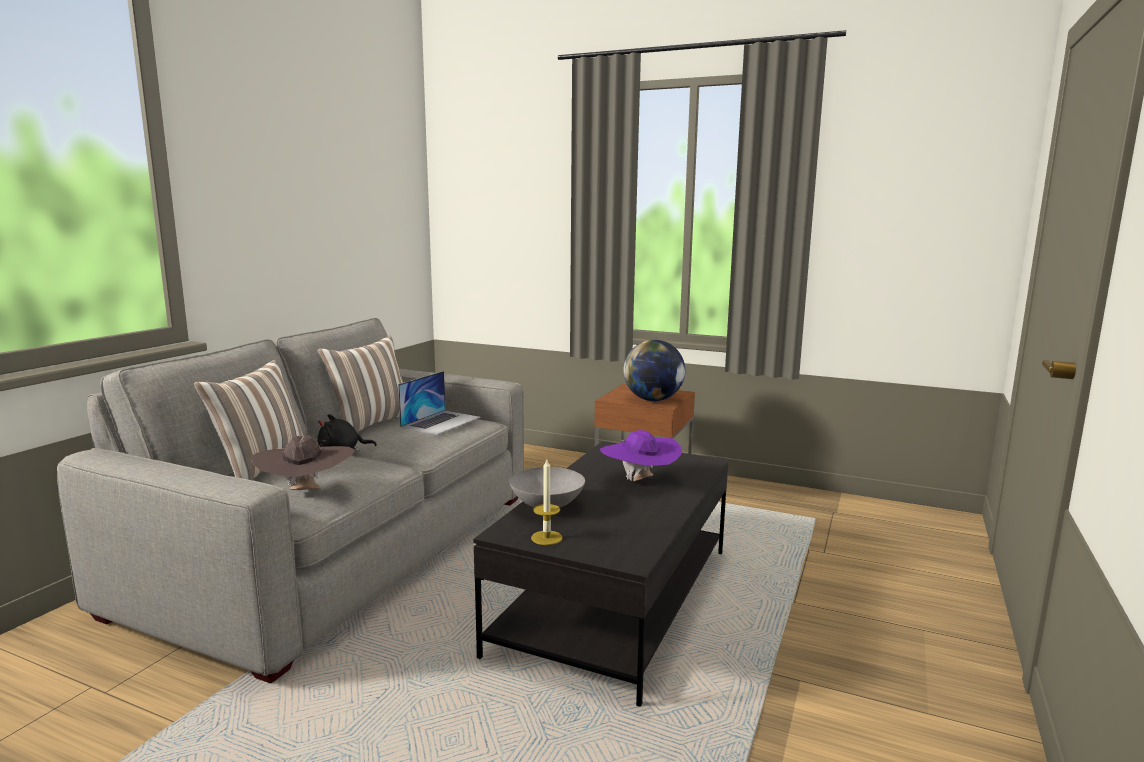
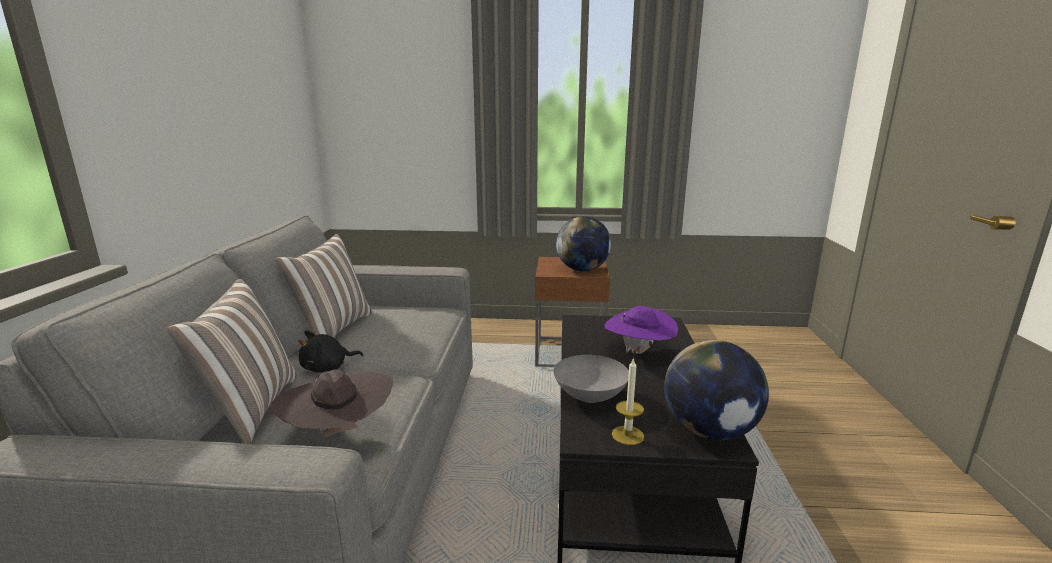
camera: 20 degrees left, 5 degrees up
laptop [398,371,480,435] -> none
none -> globe [664,340,769,440]

